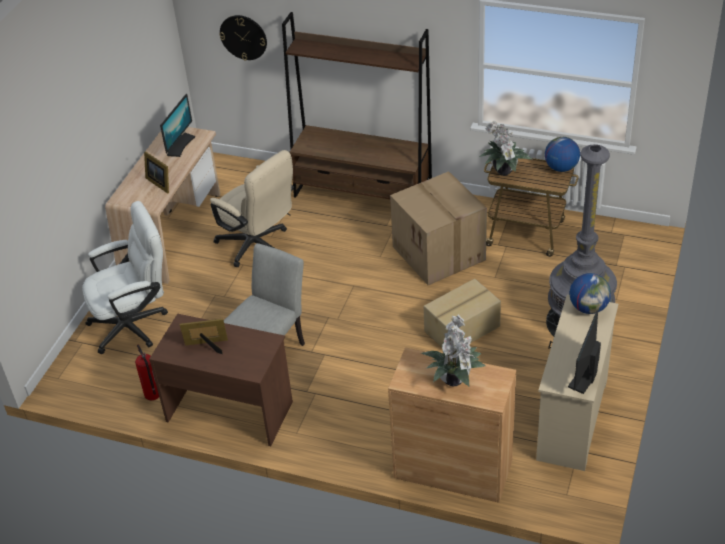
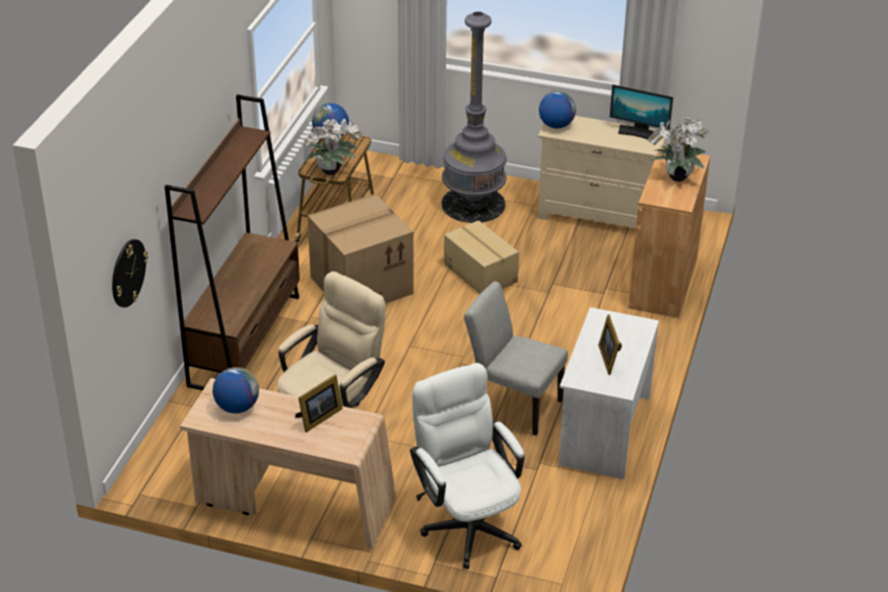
camera: 95 degrees left, 5 degrees down
fire extinguisher [135,345,159,401] -> none
brown desk [149,314,293,446] -> white desk [558,307,659,479]
monitor [160,94,195,157] -> globe [213,367,259,413]

